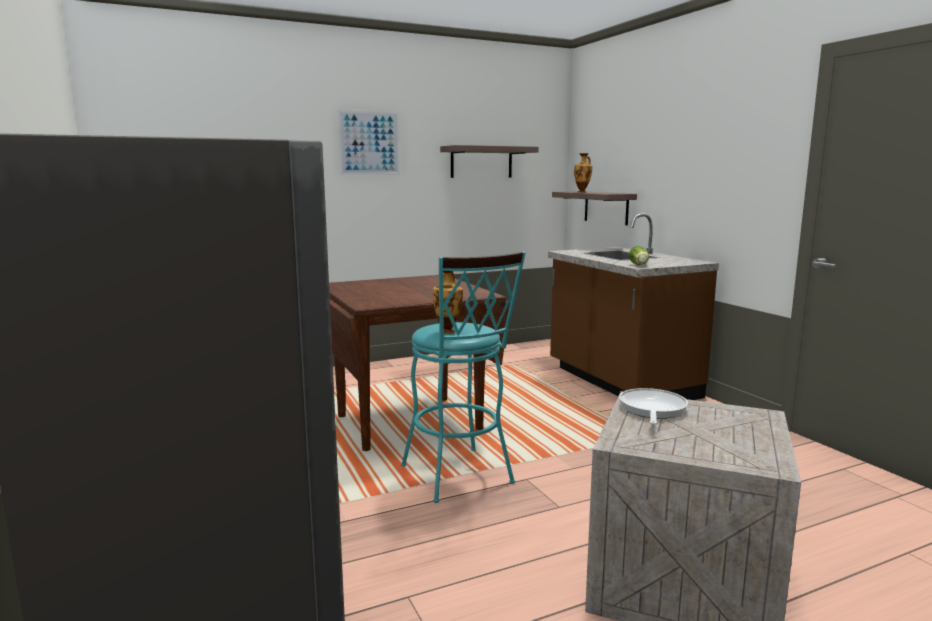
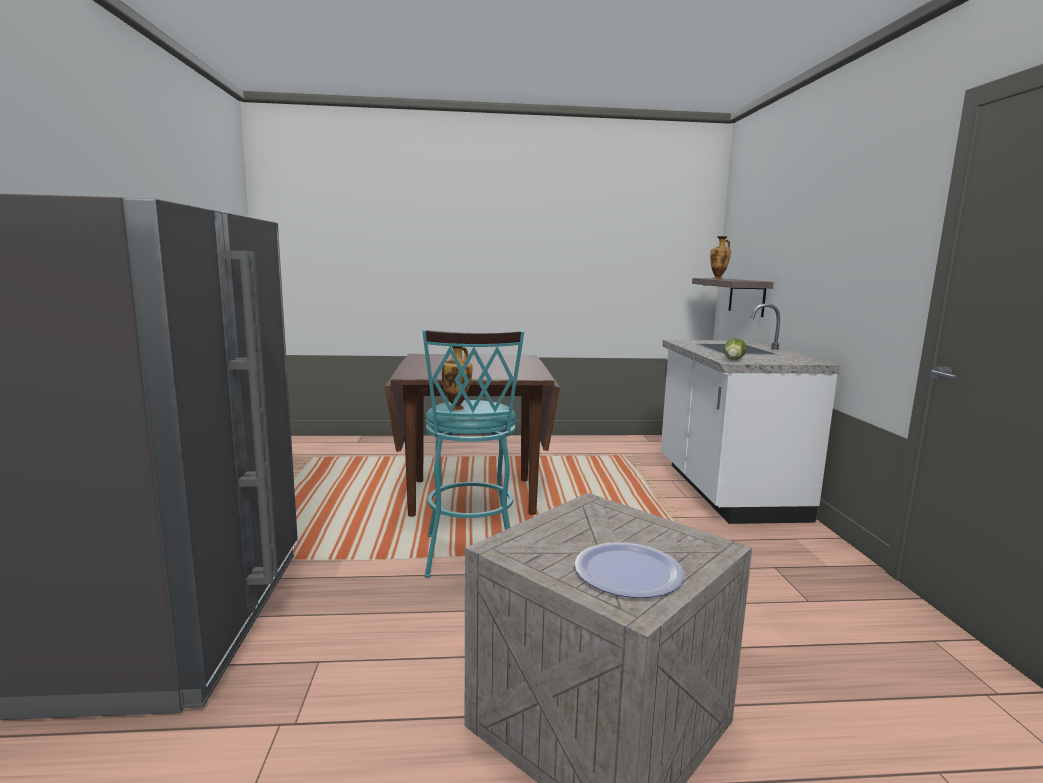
camera: 20 degrees right, 0 degrees up
picture [338,110,400,175] -> none
shelf [440,145,539,178] -> none
brown counter [548,213,719,400] -> white counter [661,304,840,524]
frying pan [619,388,688,425] -> none
none -> plate [574,542,685,598]

